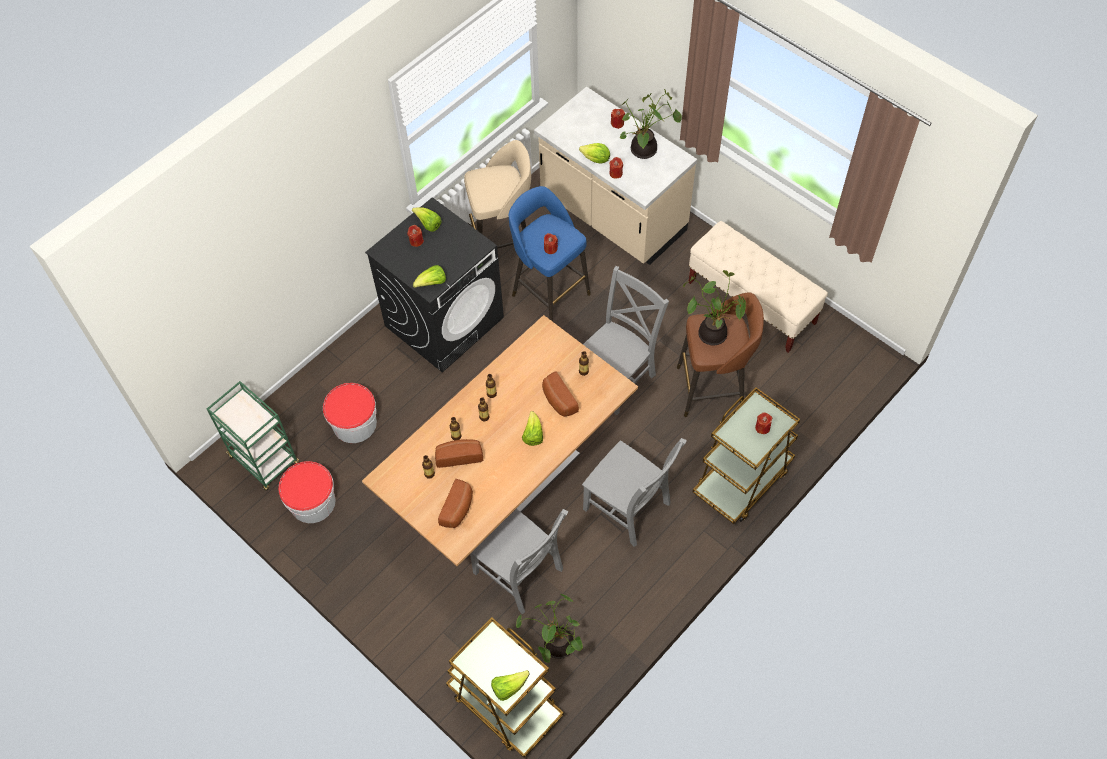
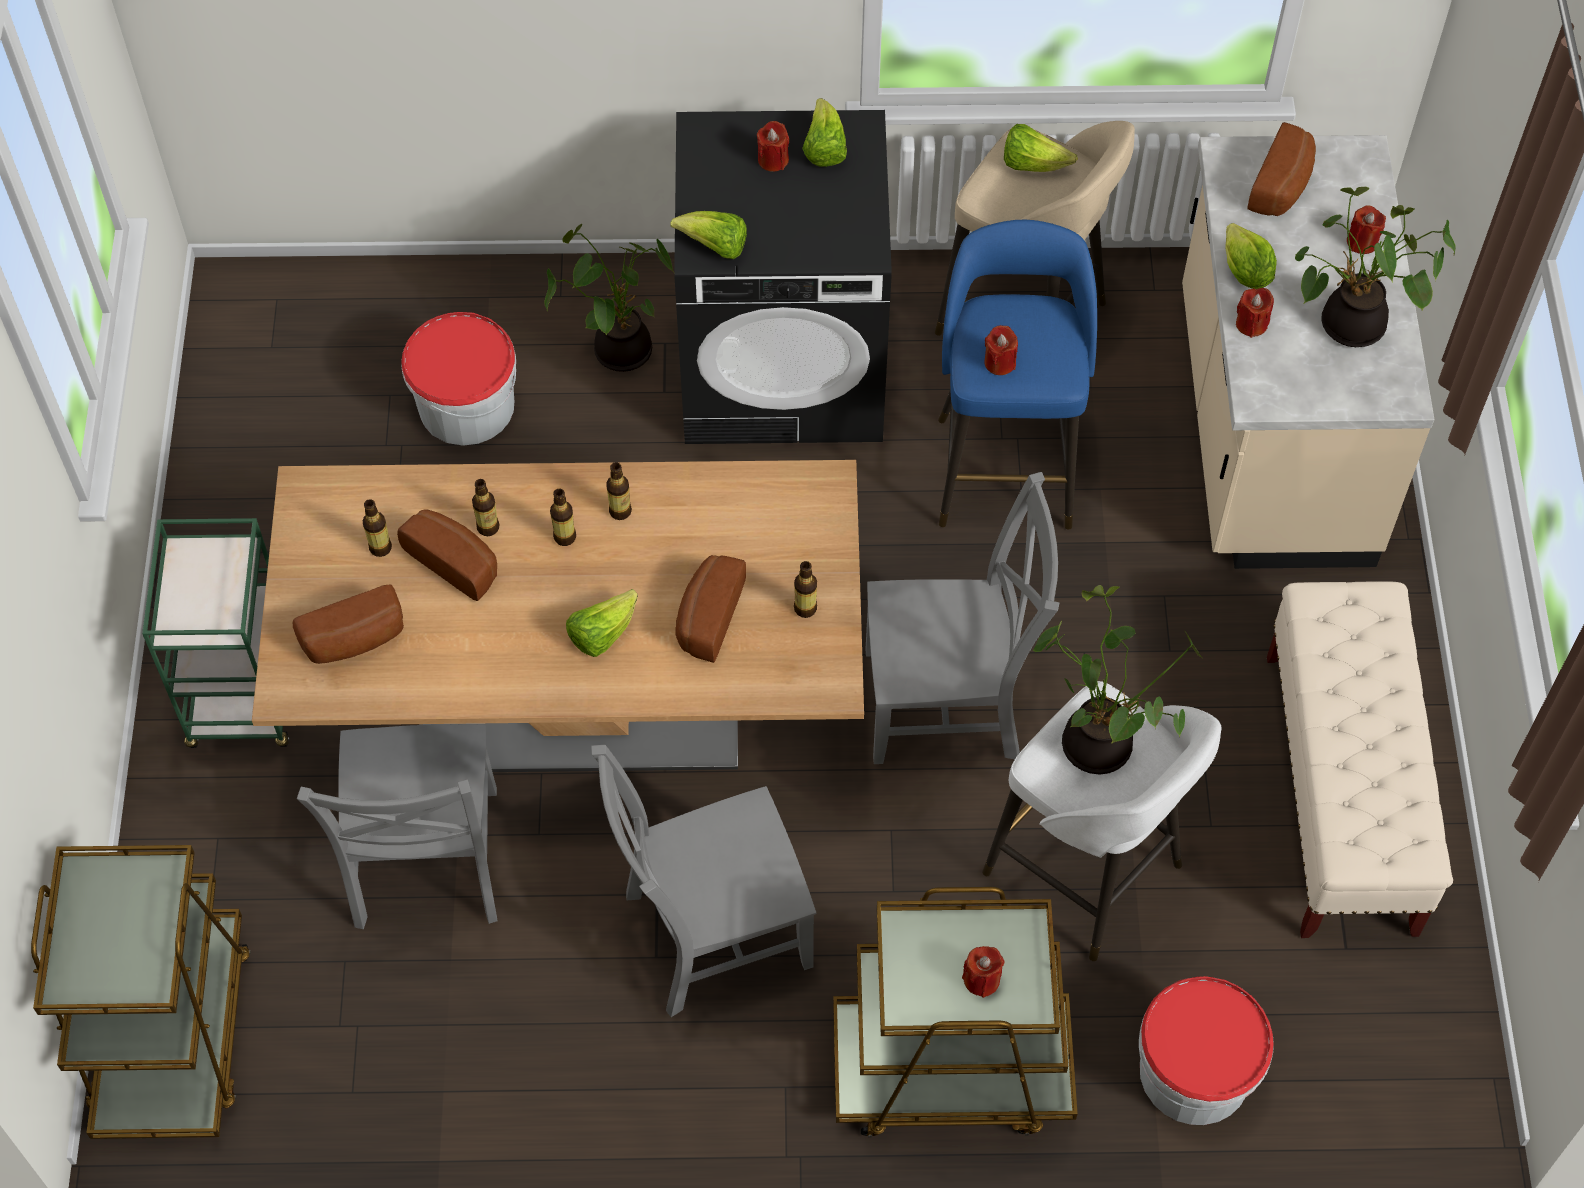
camera: 45 degrees right, 0 degrees up
green cart [207,381,299,491] -> green cart moved to [142,518,289,748]
bucket [278,461,336,523] -> bucket moved to [1139,976,1274,1125]
lettuce [491,670,529,701] -> lettuce moved to [1004,124,1078,172]
potted plant [516,594,583,663] -> potted plant moved to [544,224,674,372]
grey chair [582,438,687,547] -> grey chair turned 75 degrees clockwise [591,745,816,1017]
brown stool [677,292,764,417] -> white stool [982,681,1222,961]
none -> bread [1248,122,1316,216]

